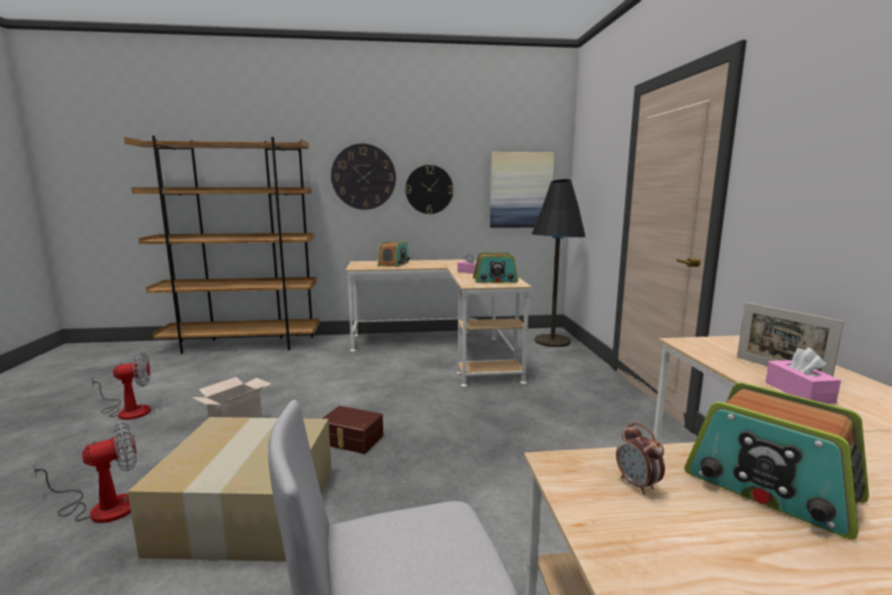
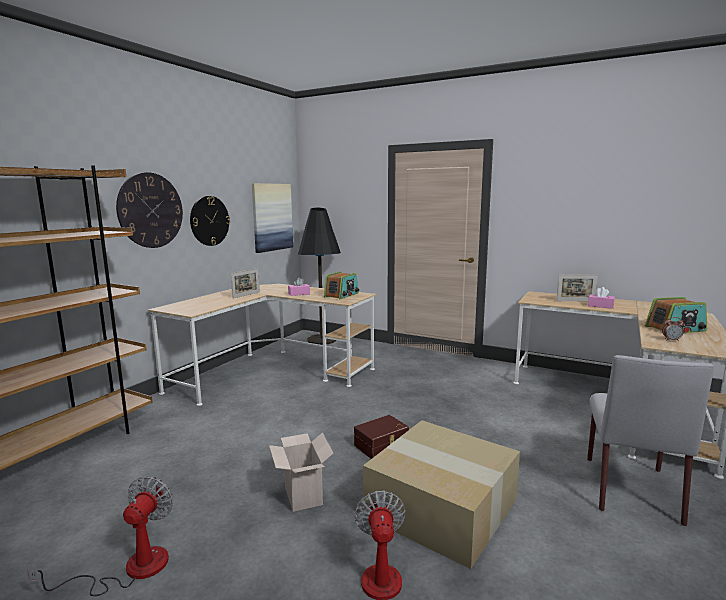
camera: 55 degrees left, 0 degrees up
radio [378,241,410,267] -> none
none -> picture frame [231,268,260,299]

